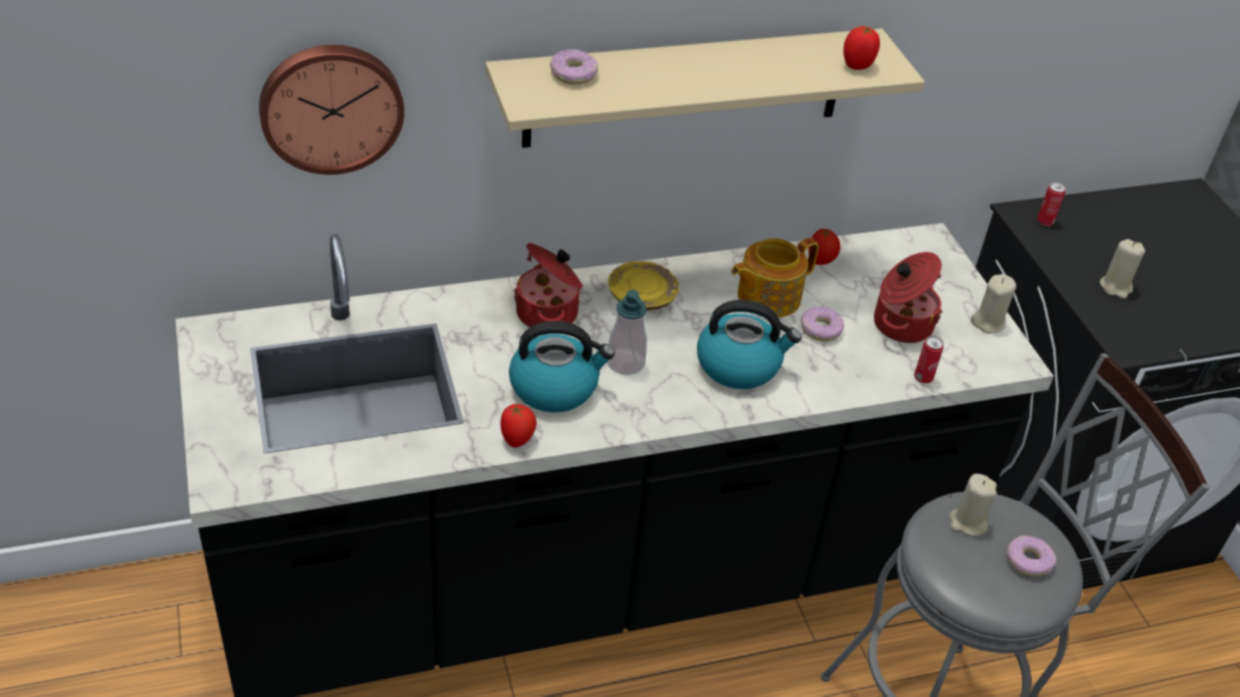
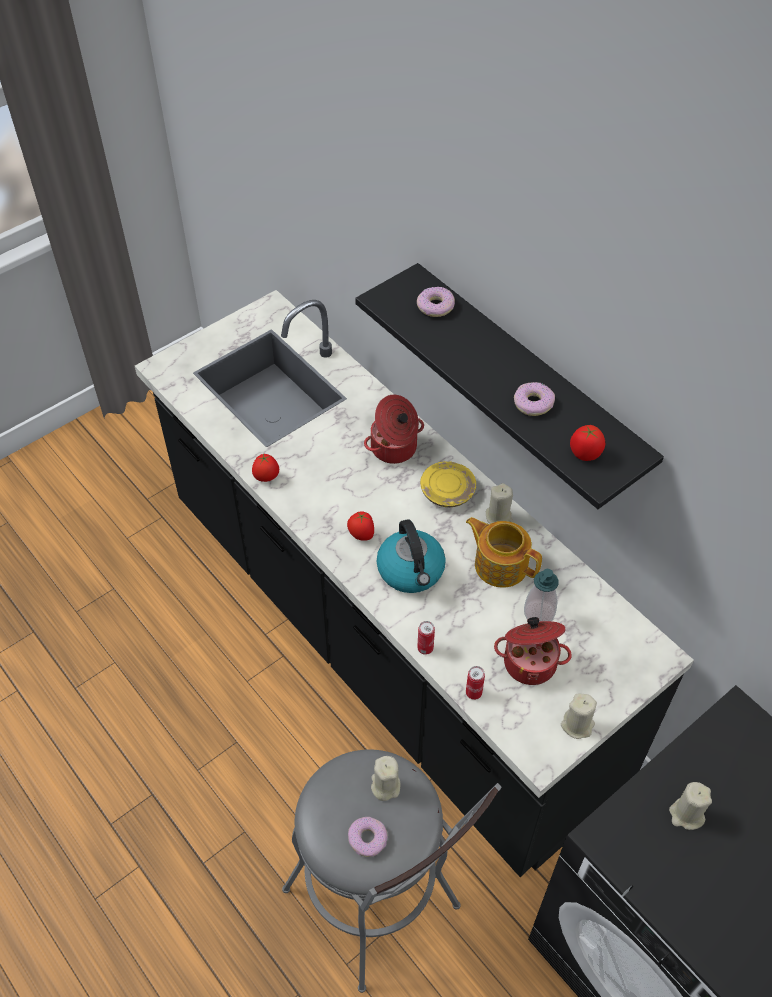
camera: 70 degrees right, 10 degrees up
wall clock [259,45,404,175] -> none
beige shelf [485,28,925,148] -> black shelf [355,263,664,509]
kettle [509,321,615,413] -> none
soap dispenser [607,290,647,375] -> soap dispenser moved to [524,569,559,621]
donut [801,307,844,341] -> donut moved to [514,382,555,416]
tomato [808,229,840,265] -> tomato moved to [347,511,374,541]
can [1037,182,1066,226] -> can moved to [417,621,435,655]
none -> beige candle [486,483,514,524]

